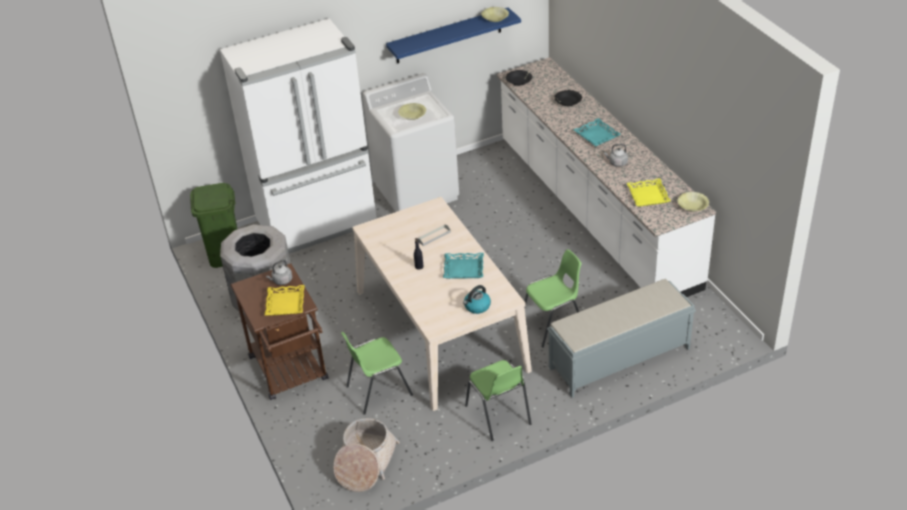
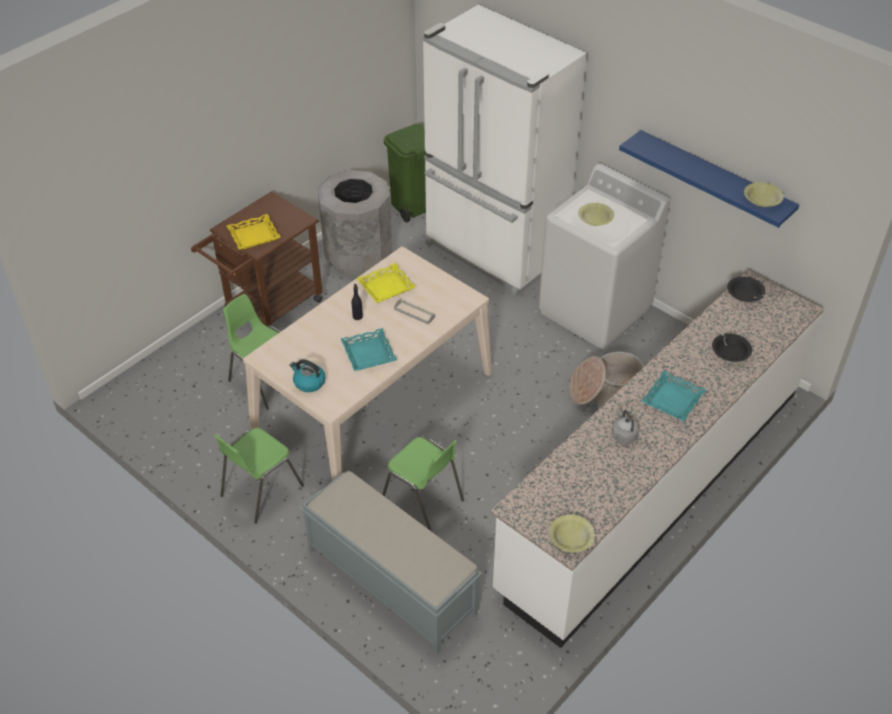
camera: 65 degrees right, 5 degrees up
grey kettle [266,260,292,285] -> none
basket [333,418,400,492] -> basket moved to [570,352,644,410]
yellow tray [627,178,671,207] -> yellow tray moved to [356,263,416,303]

